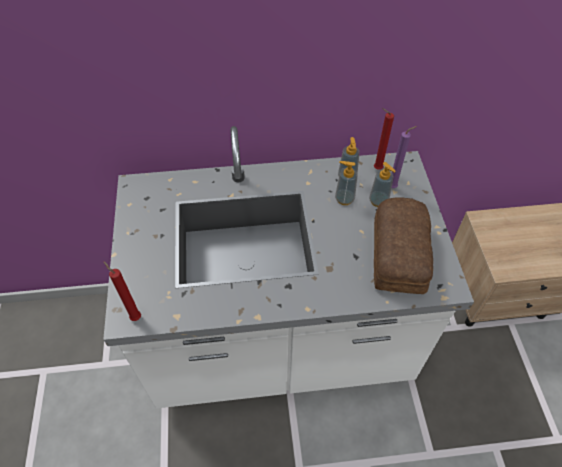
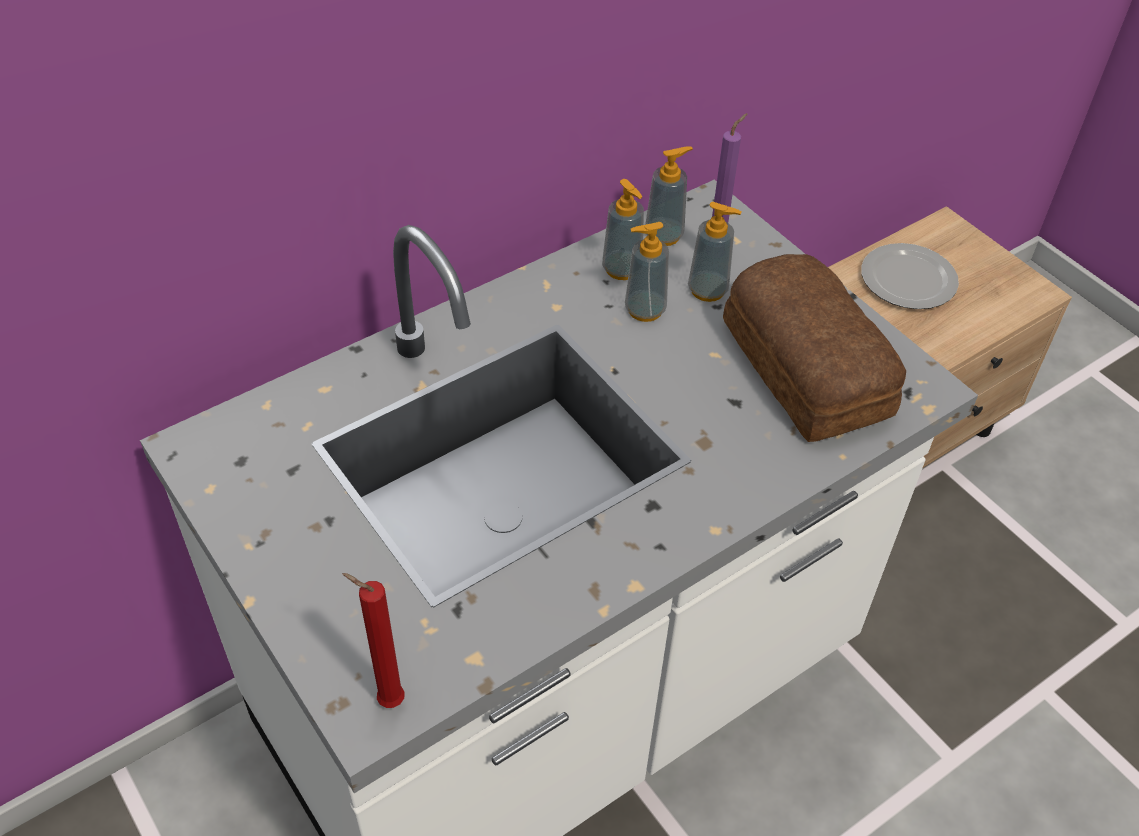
camera: 30 degrees left, 5 degrees down
red candle [374,108,394,170] -> soap dispenser [645,146,693,246]
none -> plate [861,243,959,309]

